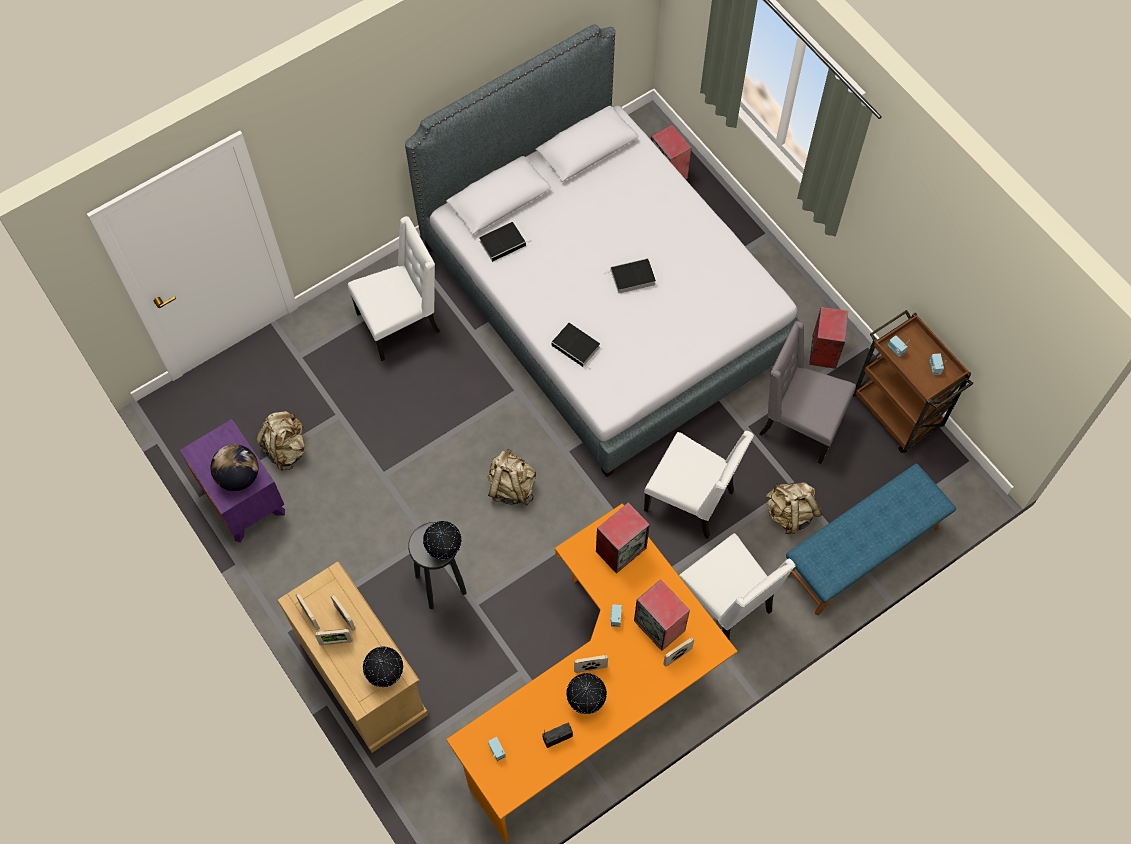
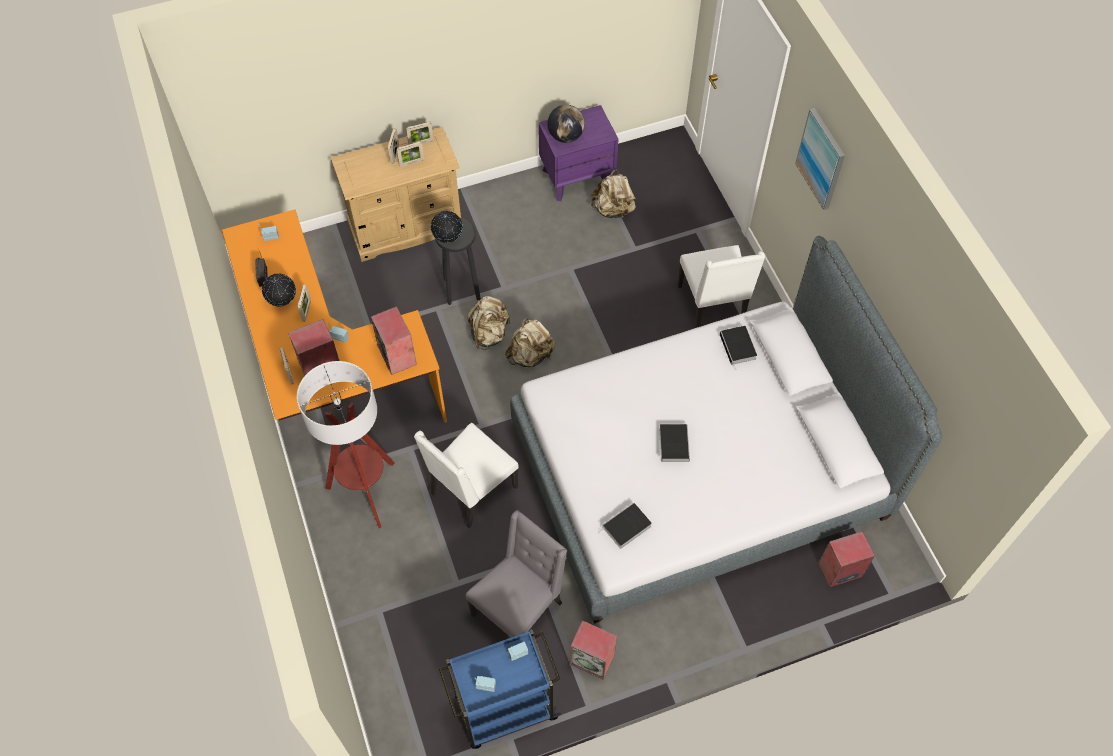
camera: 105 degrees right, 5 degrees down
globe [363,647,403,687] -> none
book [551,323,600,370] -> book moved to [598,503,652,549]
white chair [679,533,795,641] -> floor lamp [297,361,395,528]
beige backpack [766,482,822,534] -> beige backpack moved to [467,296,510,350]
blue bench [786,464,956,615] -> none
brown cart [853,310,973,453] -> blue cart [439,630,561,749]
none -> picture [795,108,845,210]

